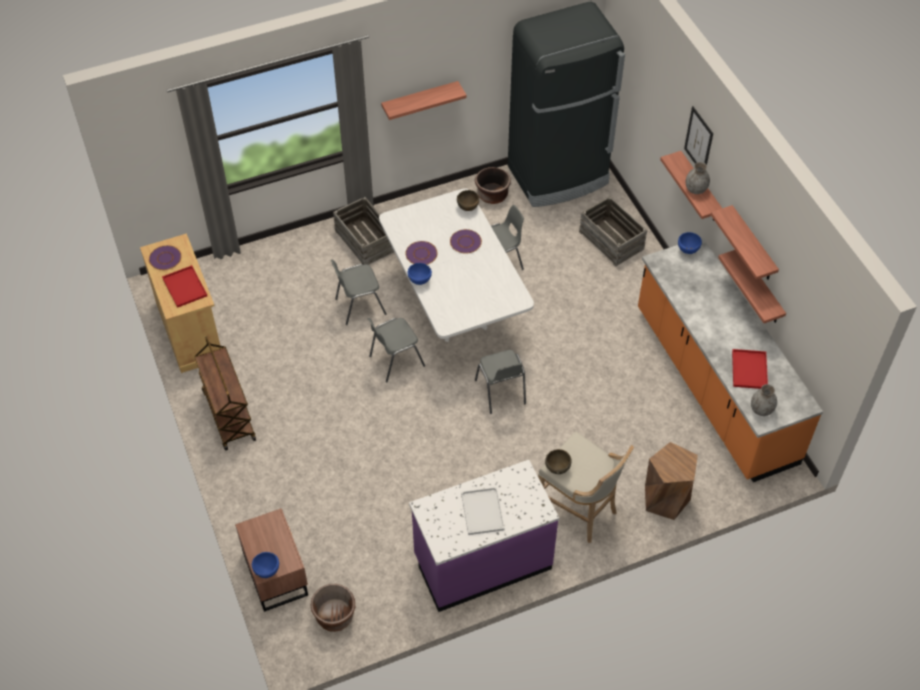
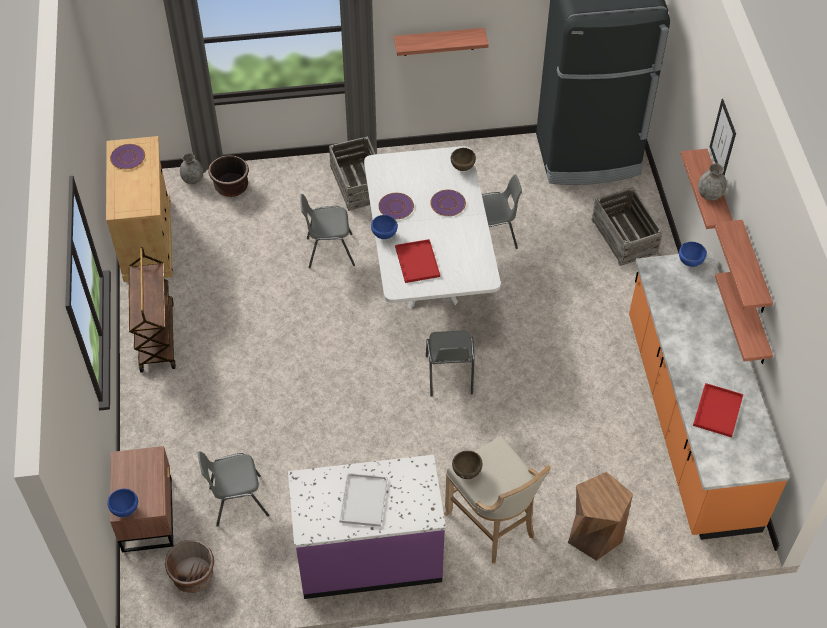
camera: 15 degrees right, 0 degrees up
red tray [162,265,207,308] -> red tray moved to [395,239,440,283]
grey chair [368,318,425,382] -> grey chair moved to [198,451,269,527]
brown planter [475,167,511,204] -> brown planter moved to [208,155,249,197]
grey vase [751,384,777,416] -> grey vase moved to [180,153,203,184]

